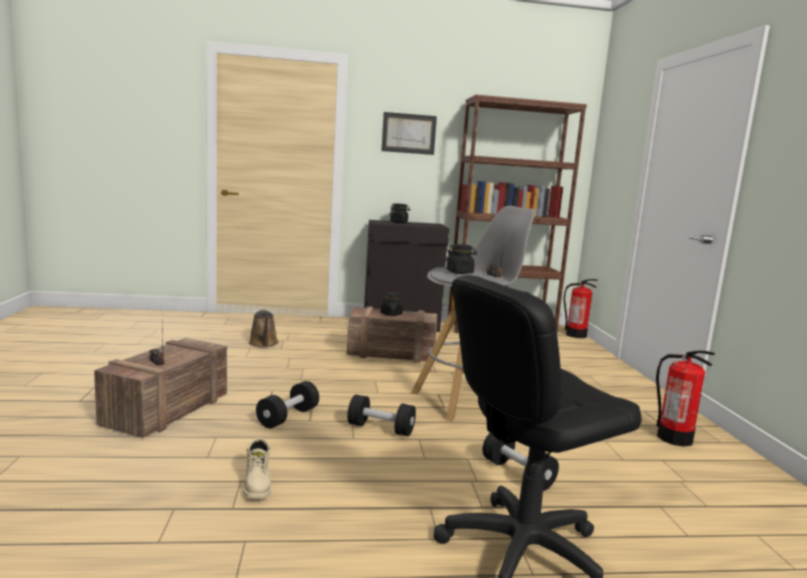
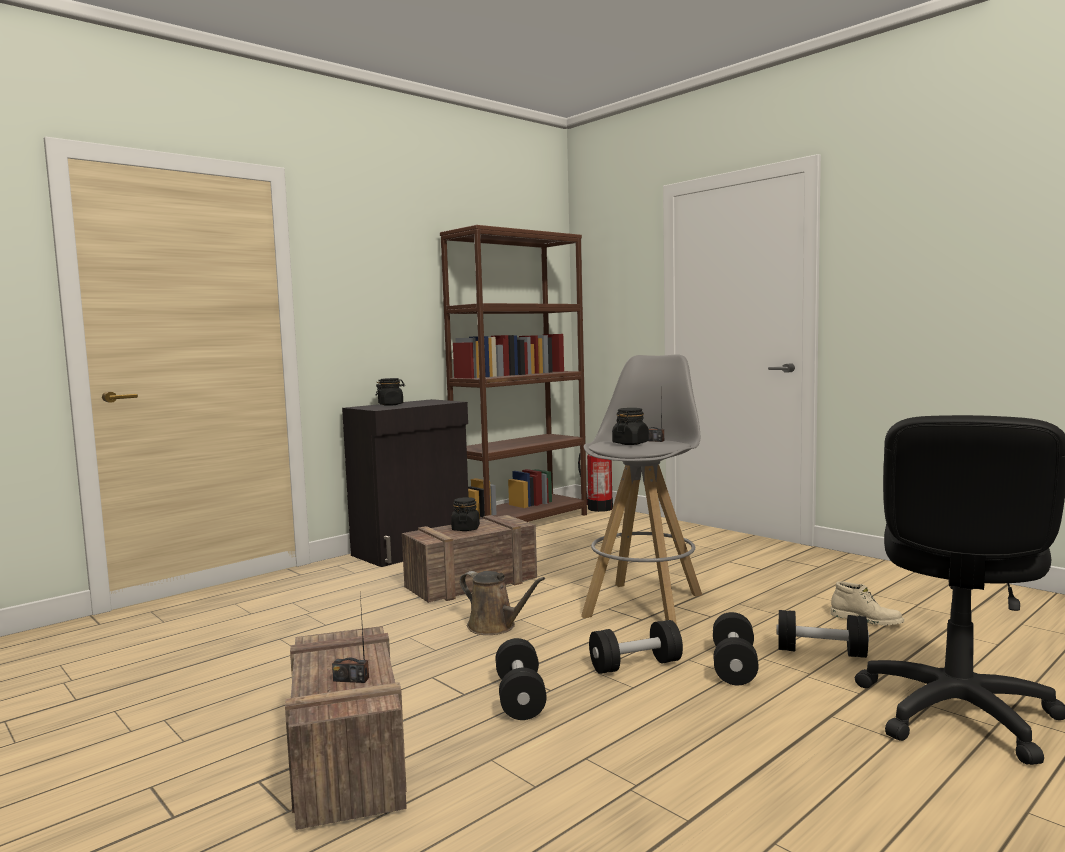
camera: 35 degrees left, 5 degrees down
beige boot [243,438,272,499] -> beige boot moved to [830,581,904,625]
brown watering can [249,310,278,347] -> brown watering can moved to [460,571,545,635]
picture [382,112,437,155] -> none
fire extinguisher [656,351,715,447] -> none
none -> black dumbbell [713,612,759,685]

